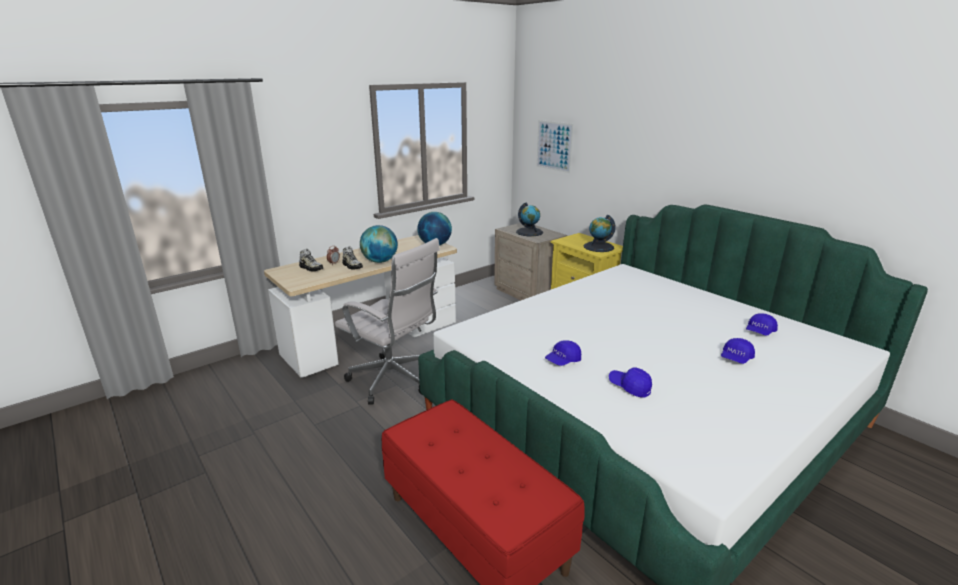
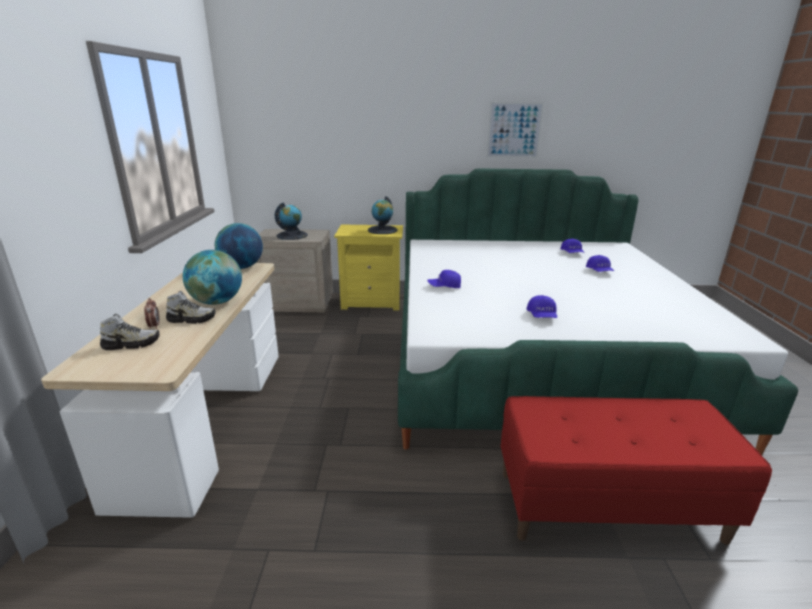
camera: 50 degrees left, 0 degrees up
white office chair [335,238,440,405] -> none
picture [536,120,574,173] -> picture moved to [486,102,544,158]
blue cap [609,367,652,398] -> blue cap moved to [427,270,461,288]

